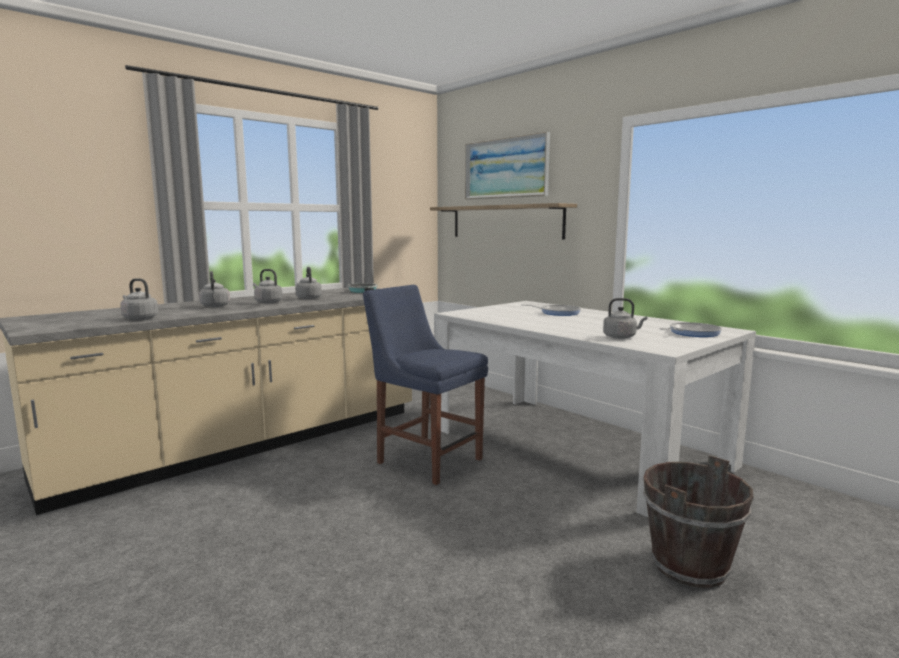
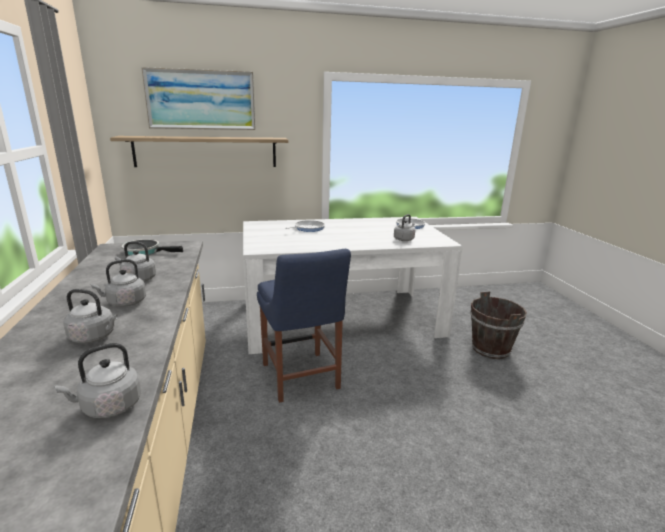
camera: 60 degrees left, 10 degrees up
blue chair [363,285,488,485] -> blue chair turned 90 degrees counterclockwise [257,249,351,403]

